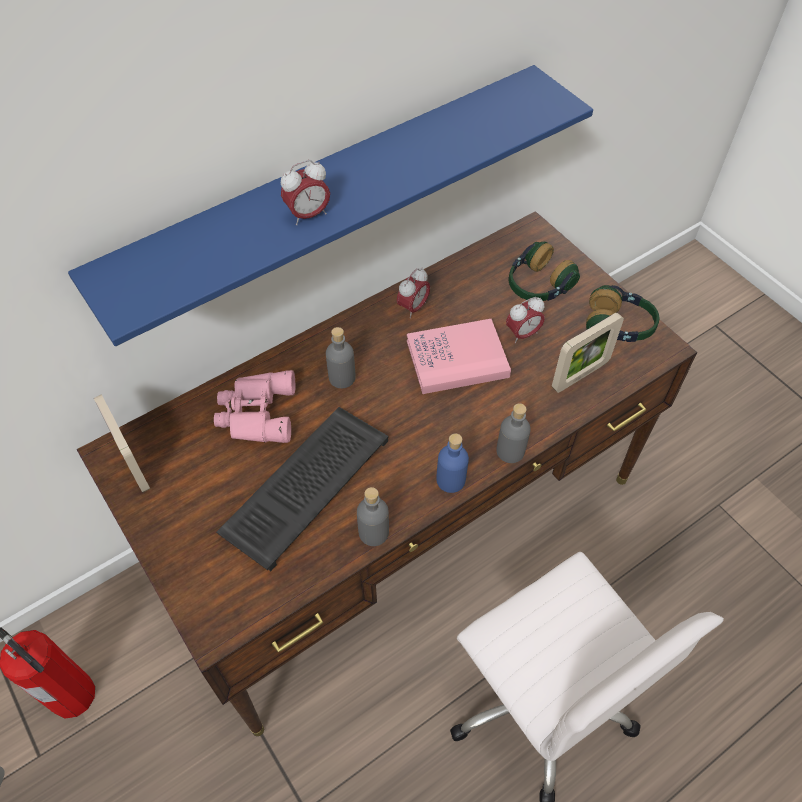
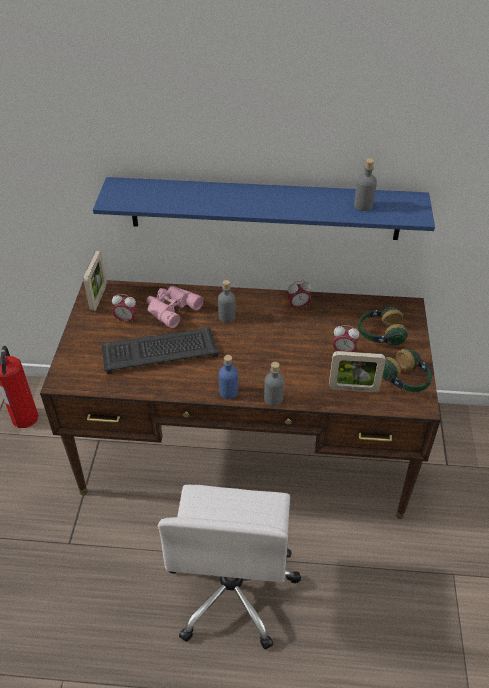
camera: 40 degrees right, 10 degrees down
alarm clock [281,160,330,225] -> alarm clock moved to [112,294,138,324]
grey bottle [357,487,389,546] -> grey bottle moved to [354,159,377,211]
pink book [407,319,511,394] -> none

